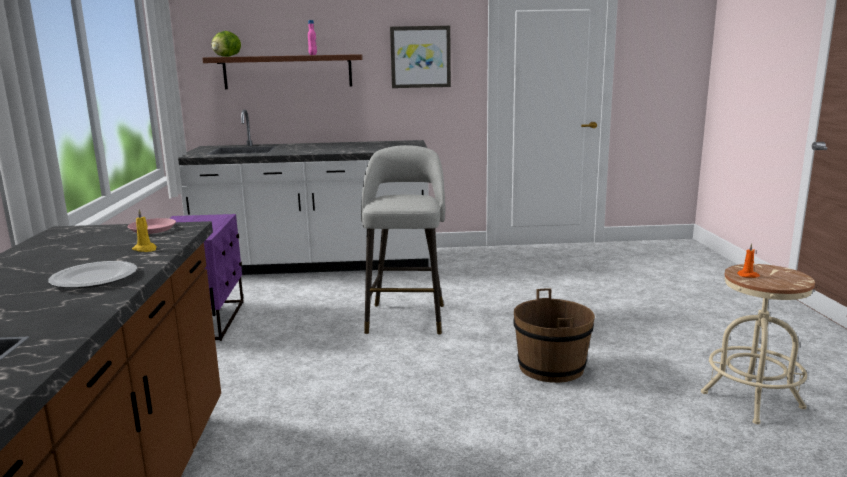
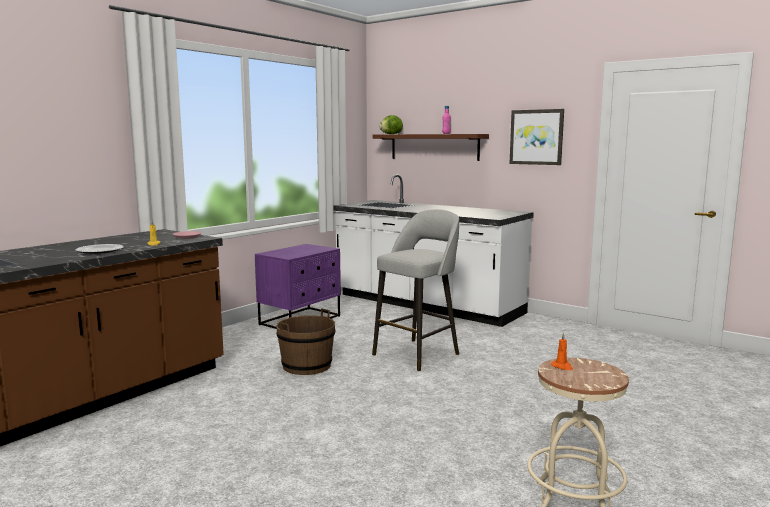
camera: 40 degrees right, 5 degrees down
brown bucket [513,289,595,383] -> brown bucket moved to [276,308,335,375]

